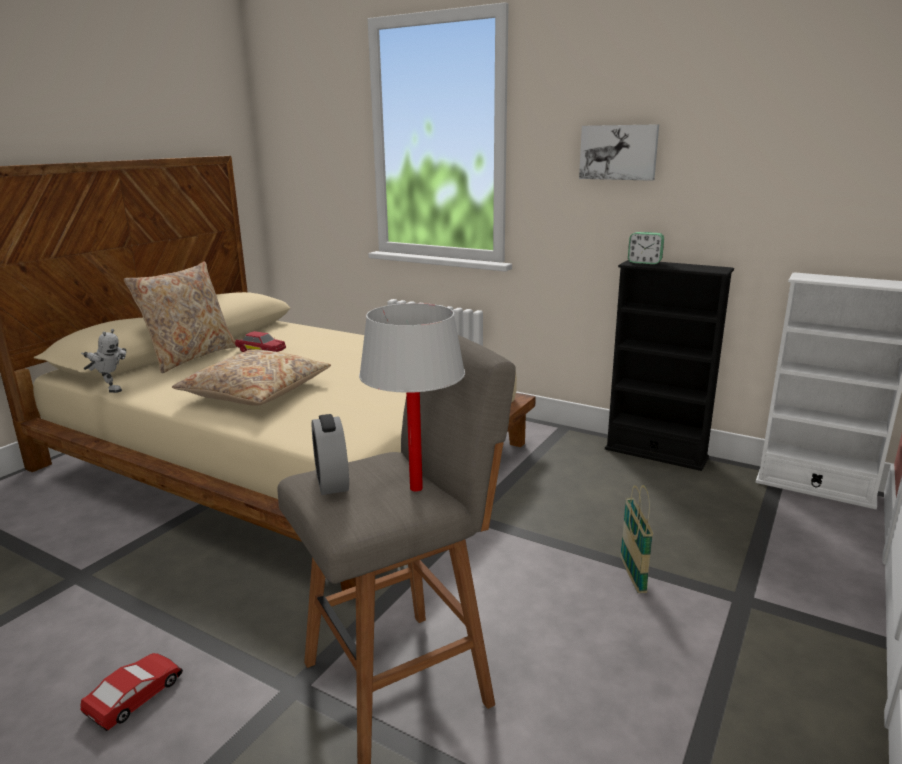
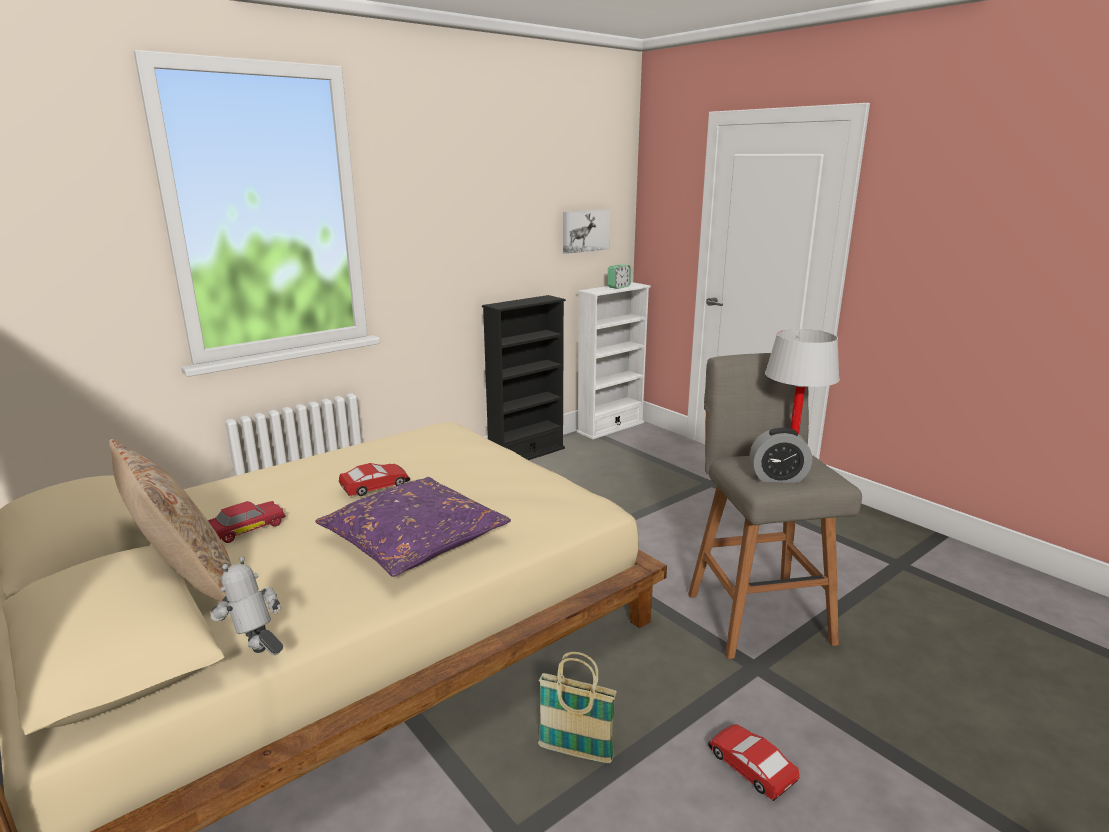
camera: 70 degrees left, 0 degrees up
toy robot [81,329,126,393] -> toy robot turned 90 degrees counterclockwise [211,557,283,655]
beige pillow [172,350,331,406] -> purple pillow [315,477,511,577]
picture [579,124,659,181] -> picture moved to [563,209,610,254]
basket [620,485,653,593] -> basket moved to [538,652,617,763]
alarm clock [628,232,664,264] -> alarm clock moved to [608,264,631,289]
none -> toy car [339,463,410,496]

